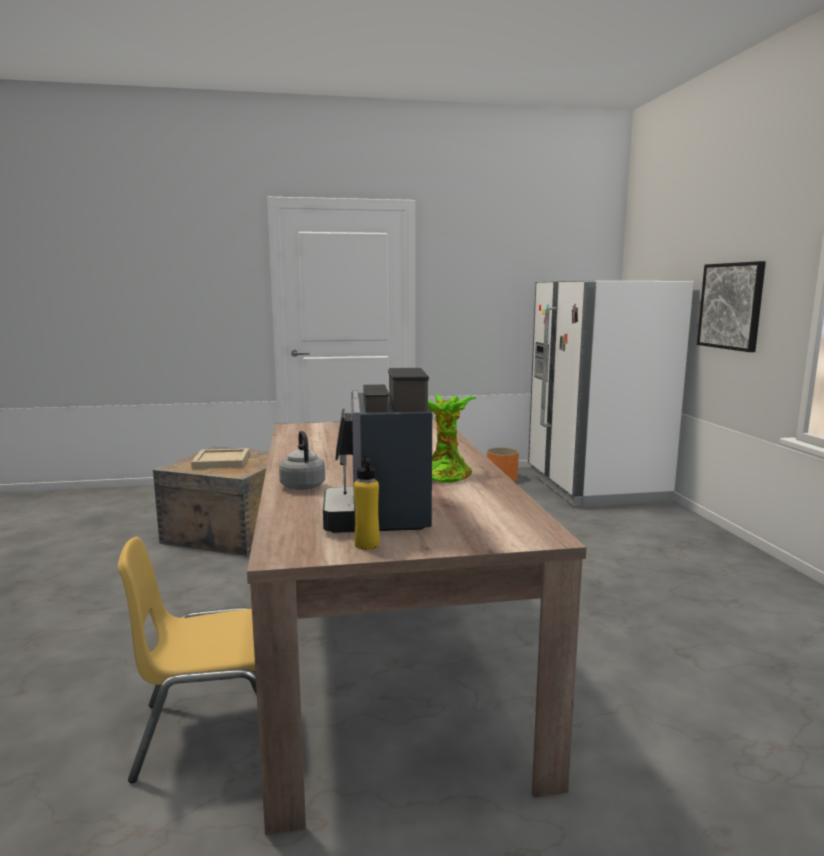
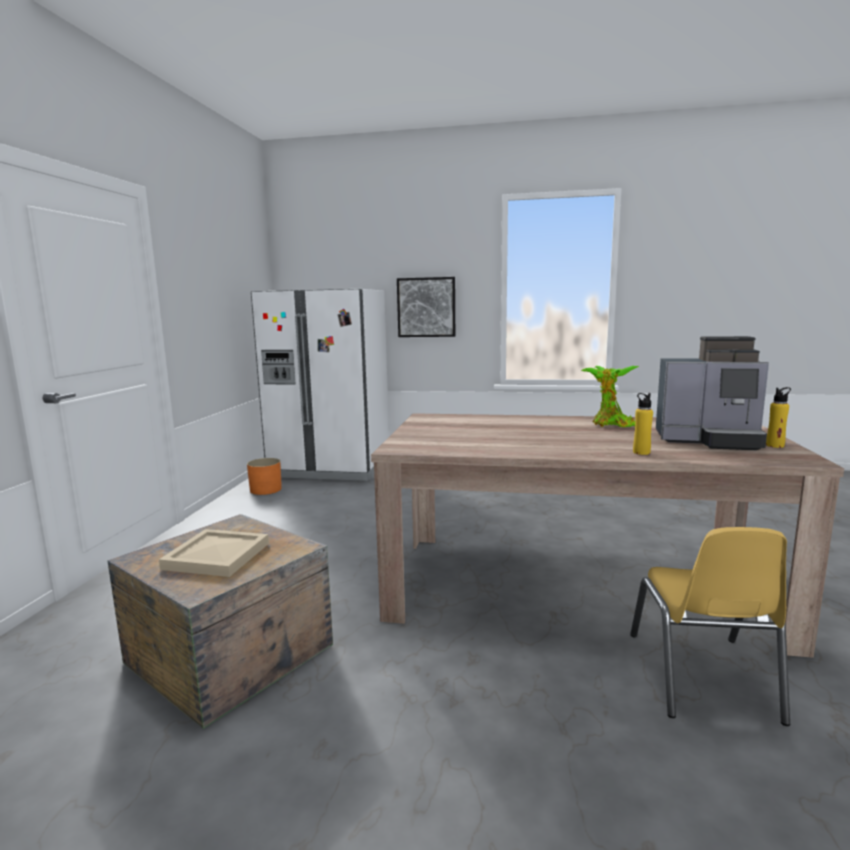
camera: 70 degrees left, 0 degrees up
grey kettle [279,431,325,490] -> yellow bottle [633,393,653,455]

